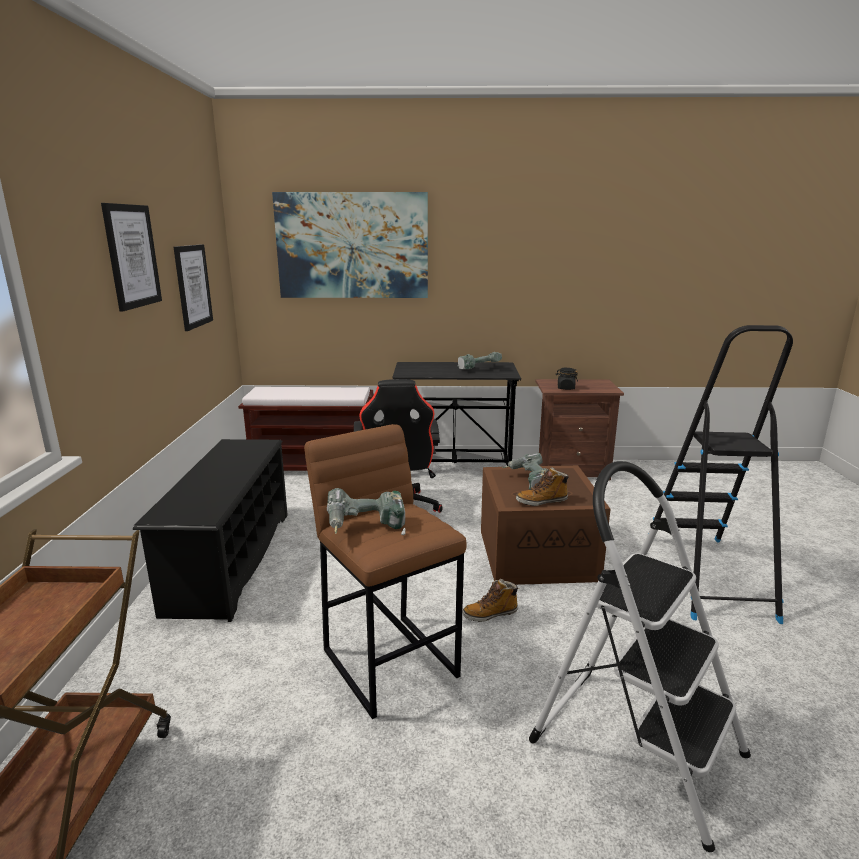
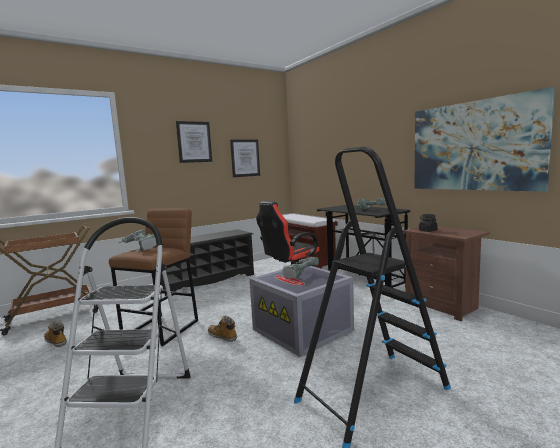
camera: 55 degrees right, 10 degrees down
picture [272,192,428,298] -> picture moved to [414,87,555,192]
brown storage box [481,465,610,585] -> grey storage box [250,266,354,357]
boot [516,467,569,506] -> boot moved to [44,321,67,347]

